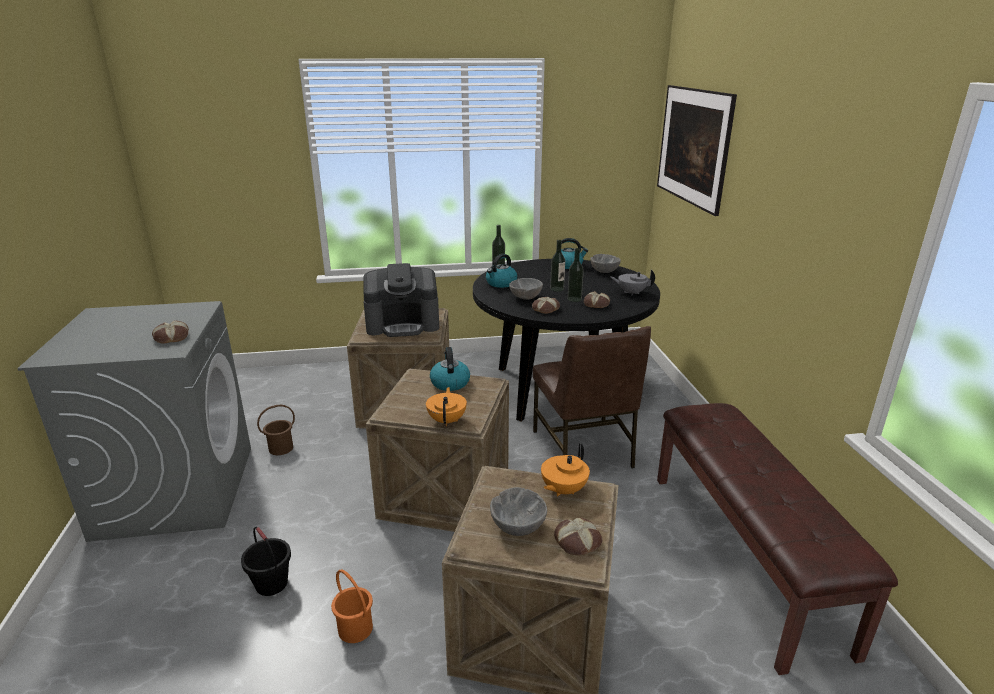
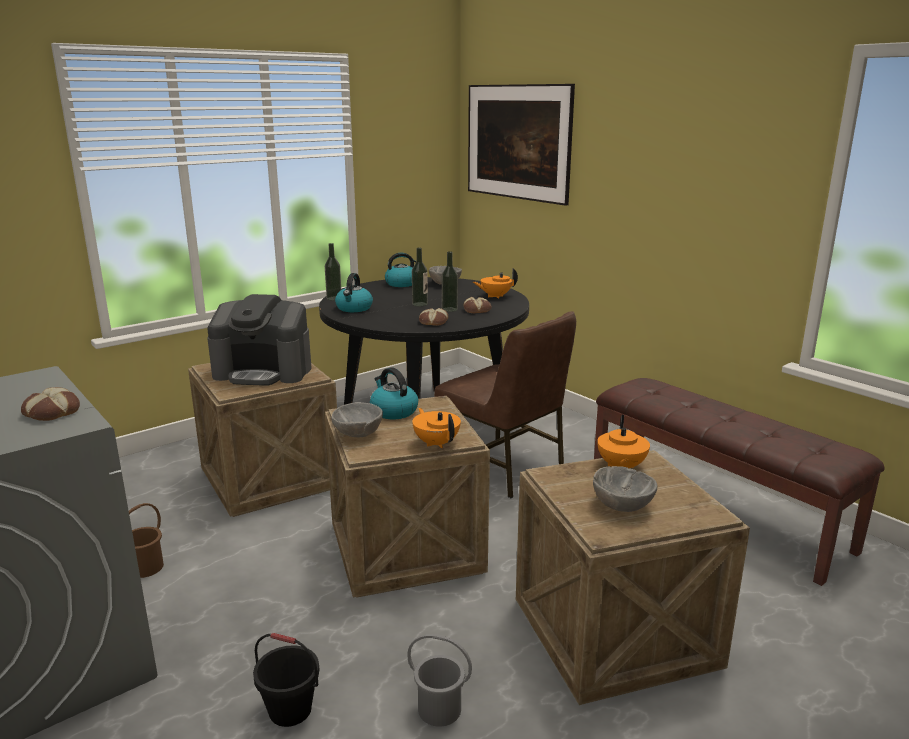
camera: 30 degrees left, 5 degrees down
orange bucket [331,569,373,643] -> grey bucket [407,634,472,727]
coffee machine [363,263,439,337] -> coffee machine turned 45 degrees clockwise [207,294,311,386]
grey bowl [509,278,543,300] -> grey bowl moved to [331,402,383,437]
bread [554,517,602,555] -> none
grey teapot [610,270,655,294] -> orange teapot [473,268,518,299]

